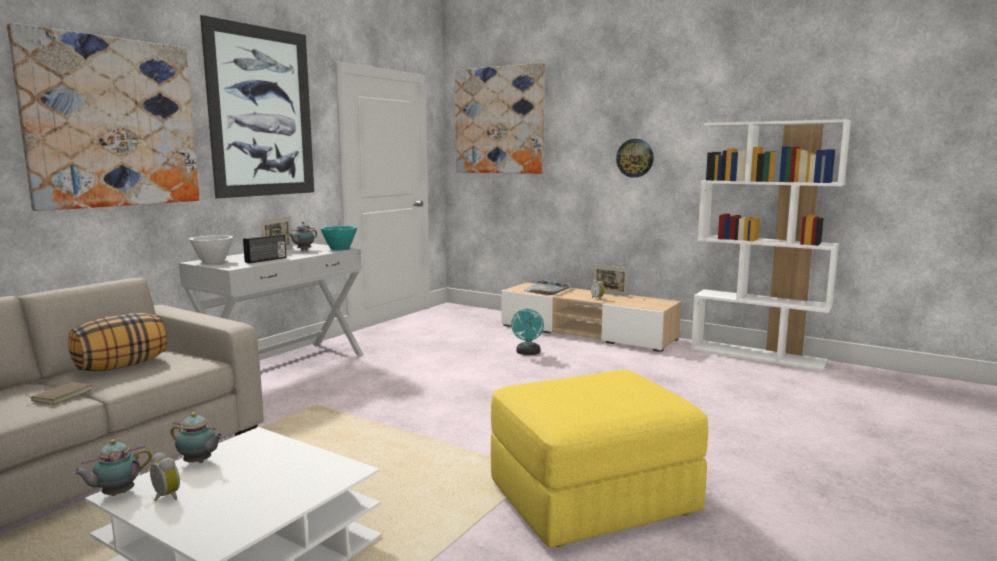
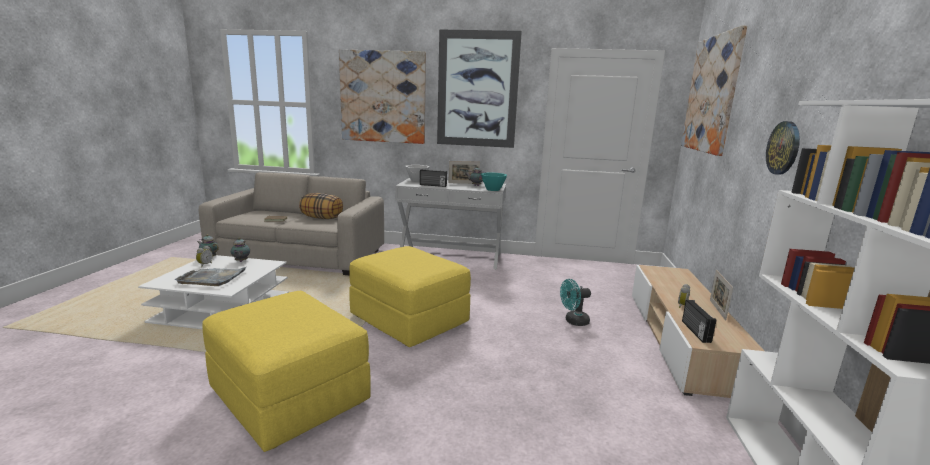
camera: 65 degrees right, 5 degrees up
grey tray [524,280,572,295] -> grey tray moved to [175,267,246,286]
none -> yellow ottoman [349,246,471,347]
none -> radio [682,300,716,343]

